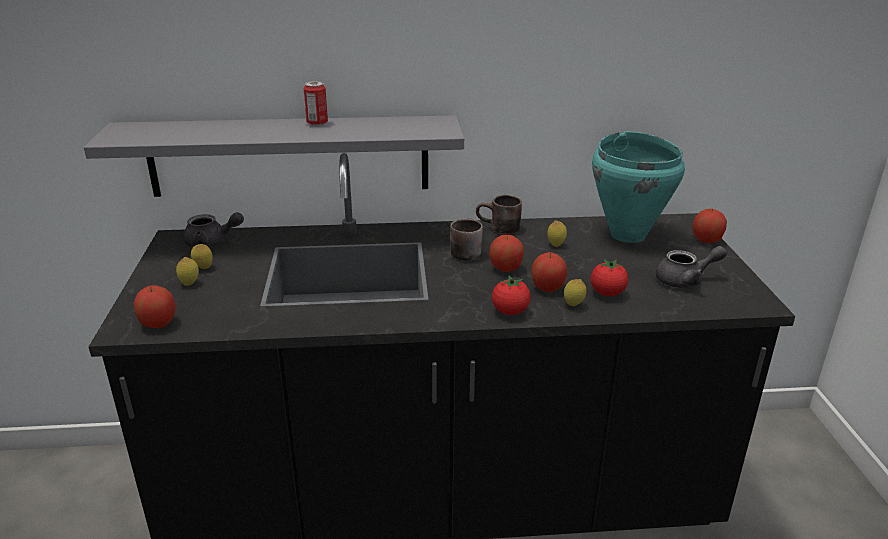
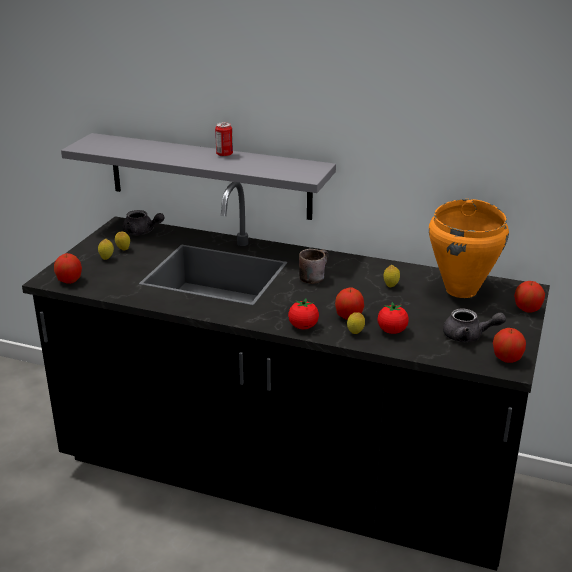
camera: 25 degrees right, 0 degrees up
brown mug [476,195,522,234] -> none
apple [489,235,524,272] -> apple moved to [493,328,526,363]
turquoise cooking pot [592,132,685,243] -> orange cooking pot [429,199,509,298]

